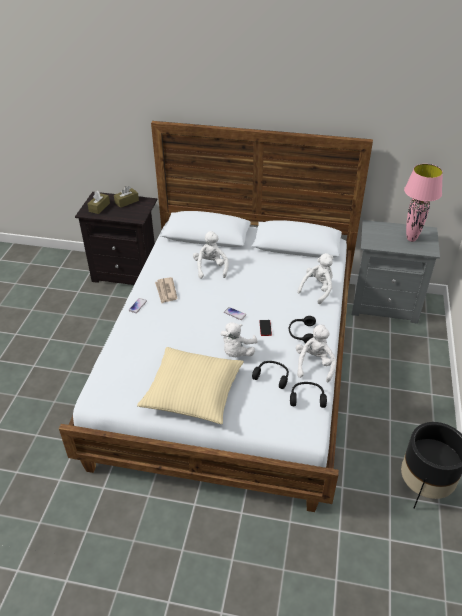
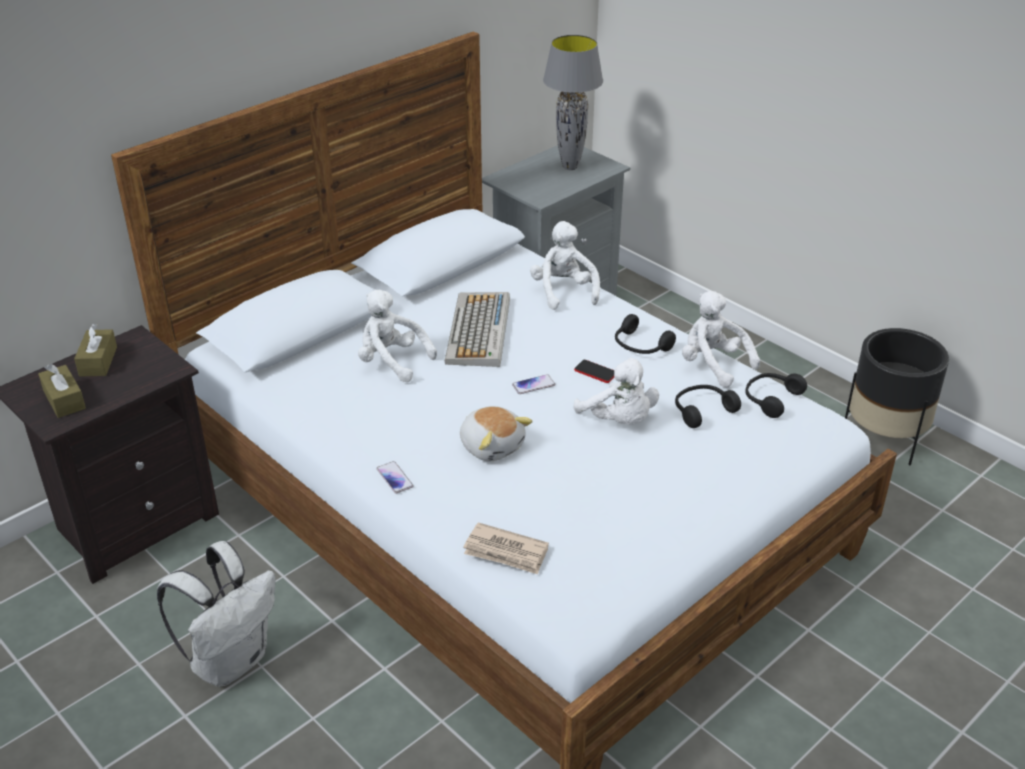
camera: 55 degrees left, 5 degrees down
beige pillow [137,347,244,424] -> none
newspaper [155,277,178,304] -> newspaper moved to [463,522,549,574]
pink table lamp [404,164,443,242] -> grey table lamp [543,35,603,170]
none -> white backpack [157,541,275,687]
none -> keyboard [445,292,510,367]
none -> plush toy [460,406,533,461]

